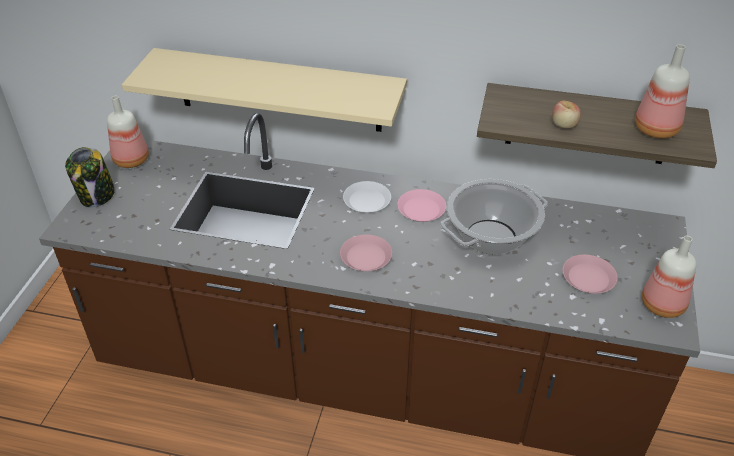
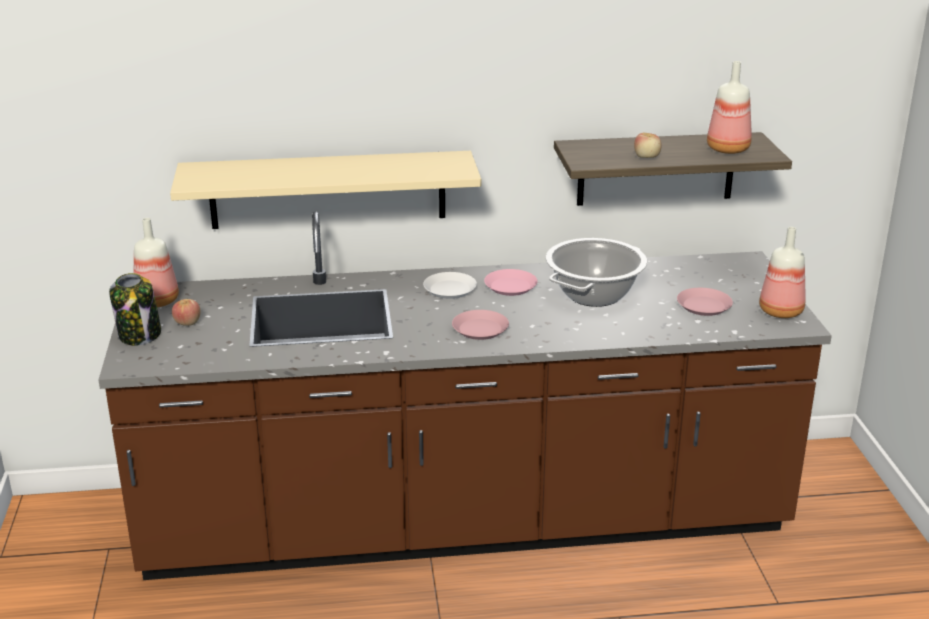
camera: 20 degrees left, 15 degrees down
none -> apple [172,299,201,326]

